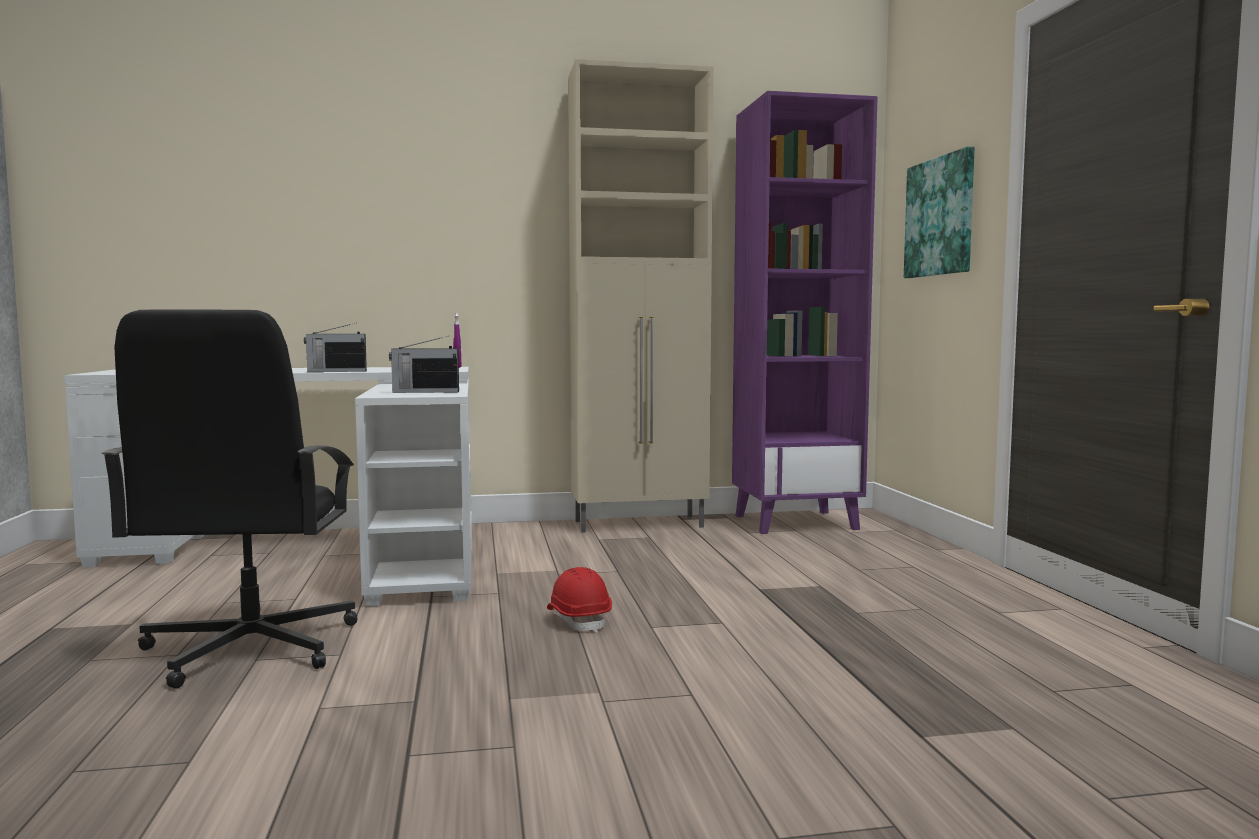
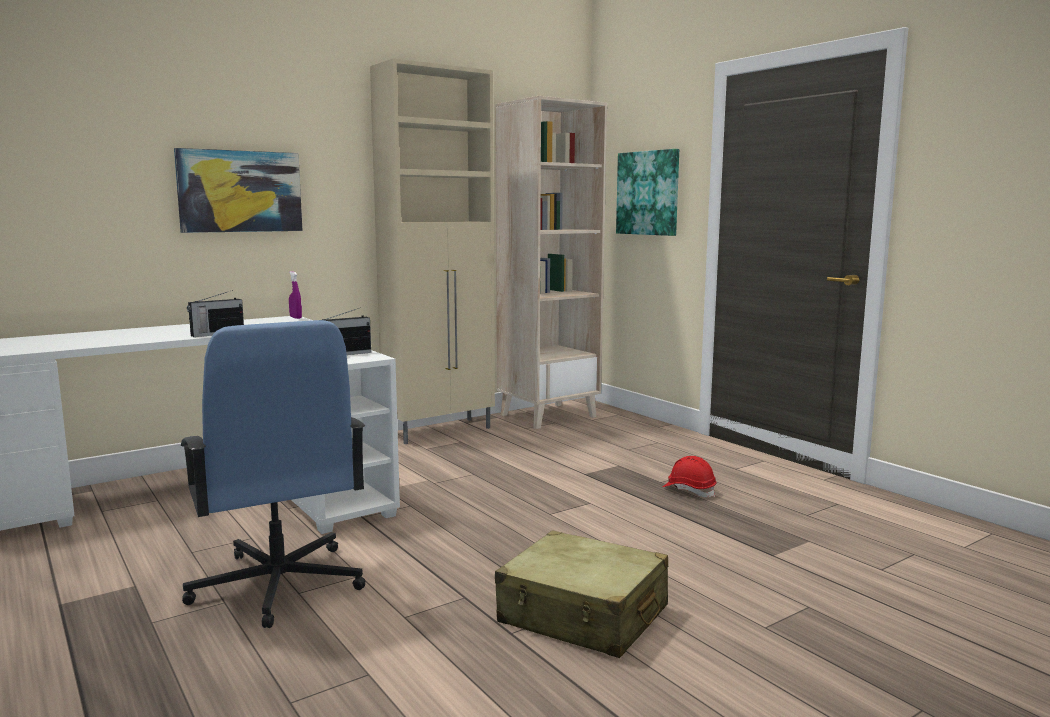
camera: 25 degrees left, 5 degrees up
black office chair [101,310,358,688] -> blue office chair [181,320,366,628]
red hard hat [547,567,612,633] -> red hard hat moved to [663,456,717,497]
purple bookcase [732,91,878,534] -> beige bookcase [495,96,607,429]
none -> picture [174,148,303,233]
none -> beige suitcase [495,530,668,658]

